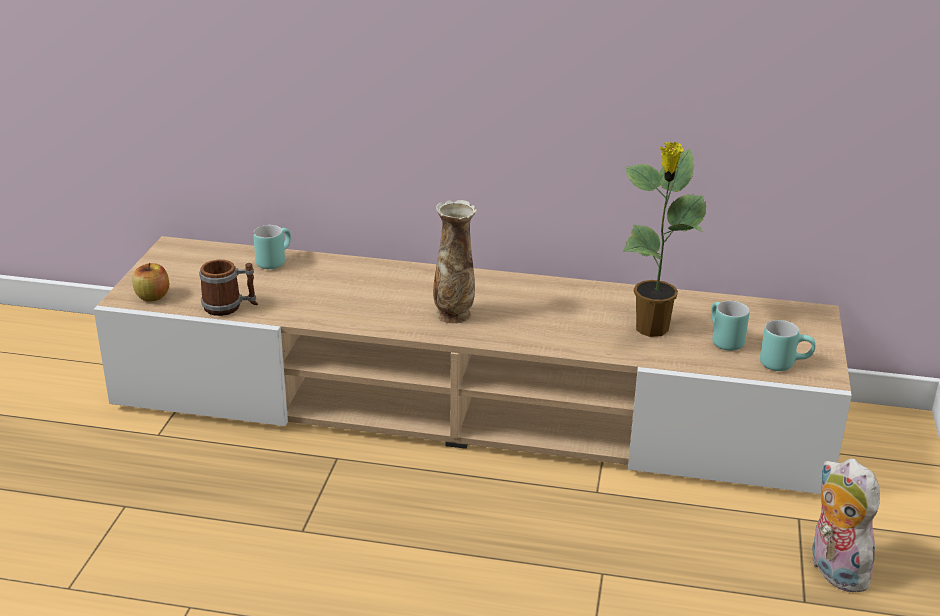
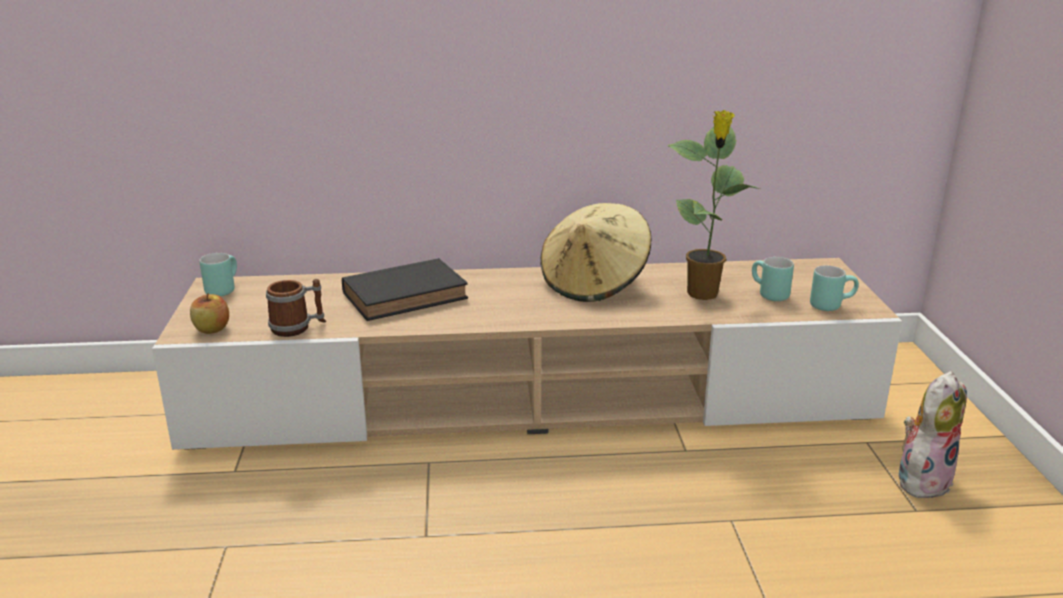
camera: 15 degrees left, 5 degrees down
turquoise mug [253,225,291,269] -> turquoise mug moved to [200,253,237,296]
vase [433,200,477,324] -> none
plush toy [812,458,880,592] -> plush toy turned 90 degrees clockwise [899,371,967,498]
none -> black book [342,258,468,321]
none -> beige hat [541,203,651,302]

